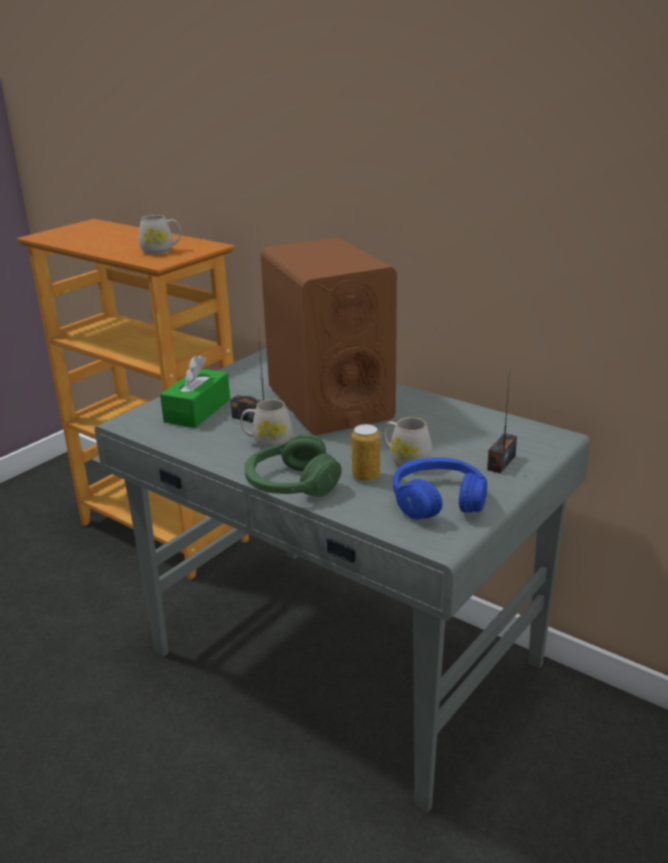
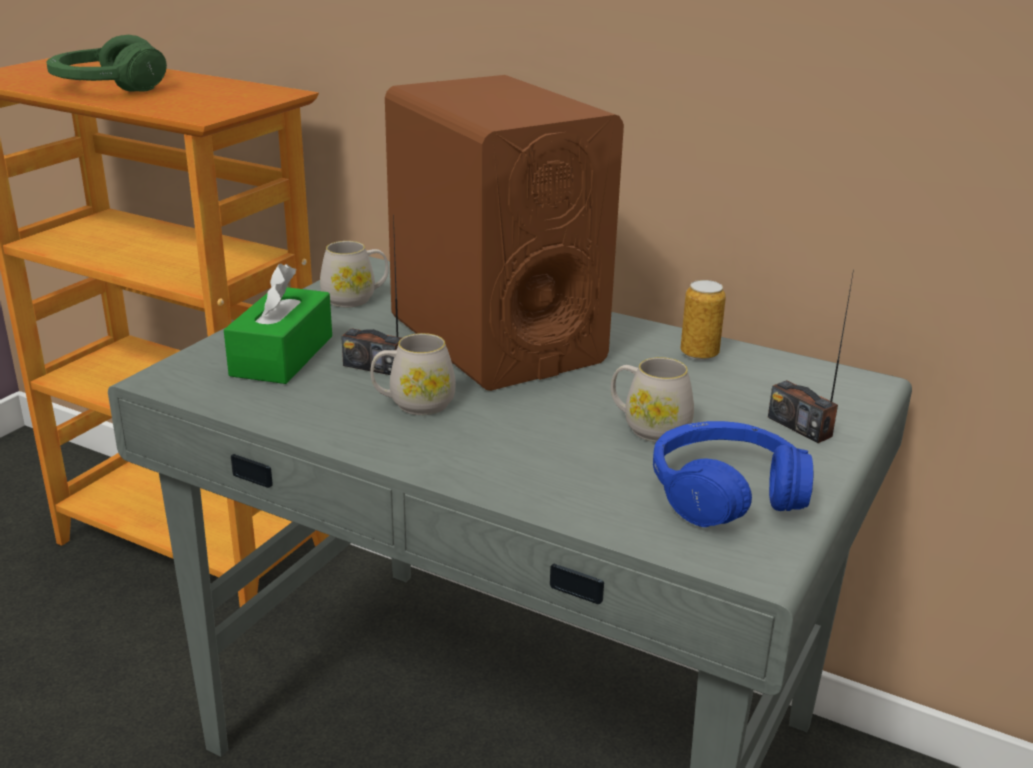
camera: 10 degrees left, 0 degrees up
white mug [139,215,181,255] -> white mug moved to [320,241,389,308]
green headphones [245,434,341,497] -> green headphones moved to [46,35,167,92]
can [351,424,380,482] -> can moved to [681,280,726,360]
radio [487,369,517,473] -> radio turned 60 degrees counterclockwise [768,270,854,443]

